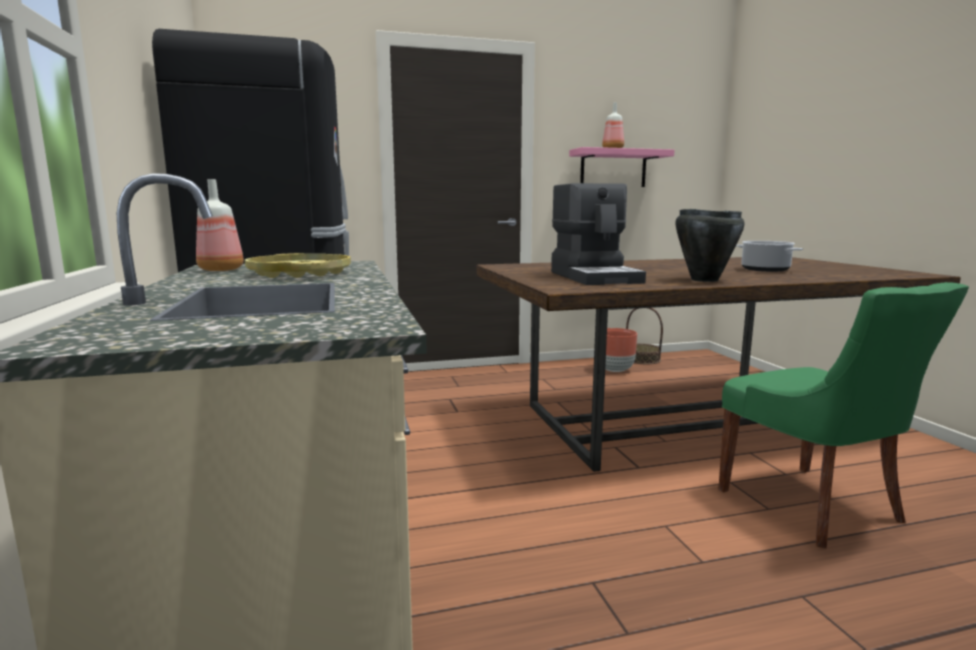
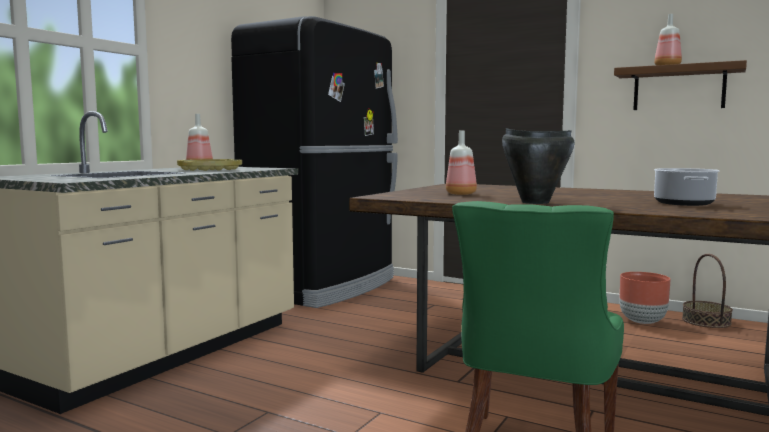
camera: 45 degrees right, 5 degrees down
coffee machine [551,183,646,285] -> bottle [446,131,477,195]
pink shelf [569,147,675,187] -> brown shelf [614,60,747,110]

